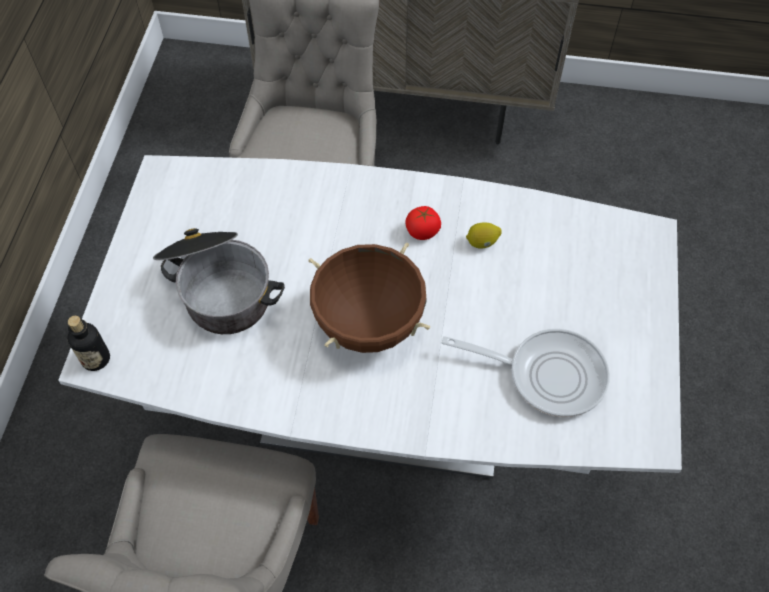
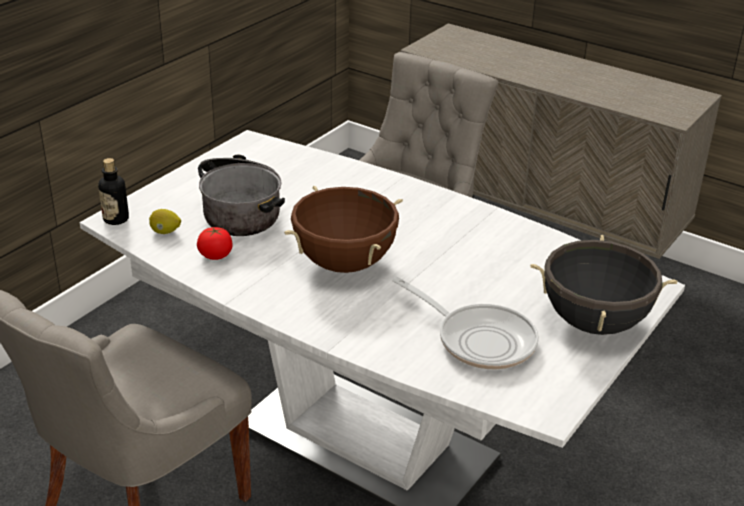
camera: 25 degrees right, 25 degrees down
tomato [405,206,441,240] -> tomato moved to [197,227,233,260]
lemon [466,222,502,249] -> lemon moved to [149,209,181,234]
none -> black cooking pot [530,235,678,335]

